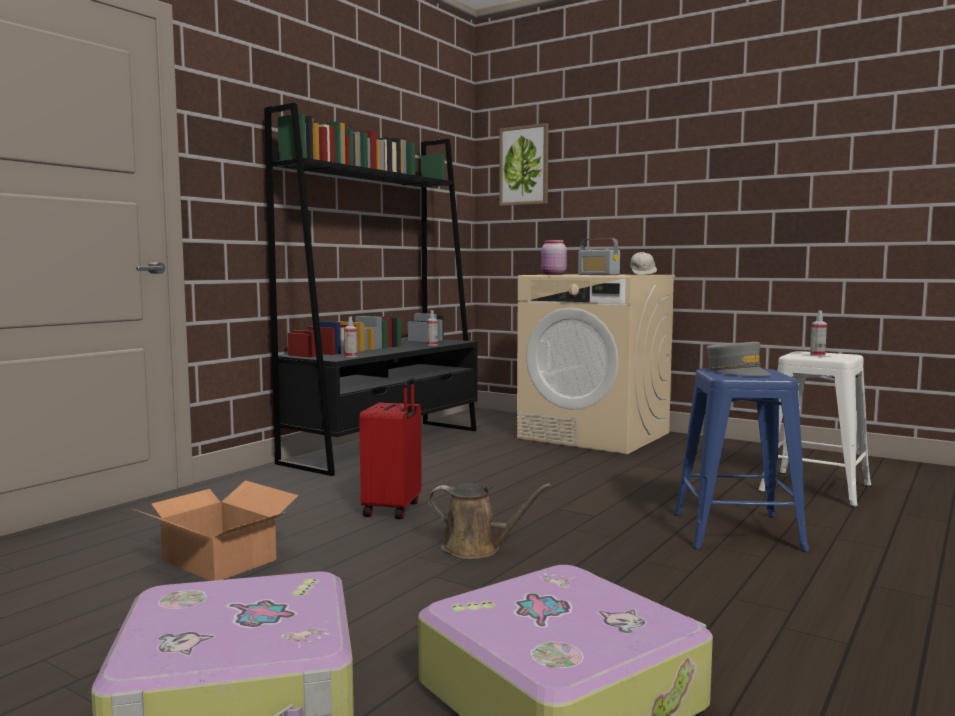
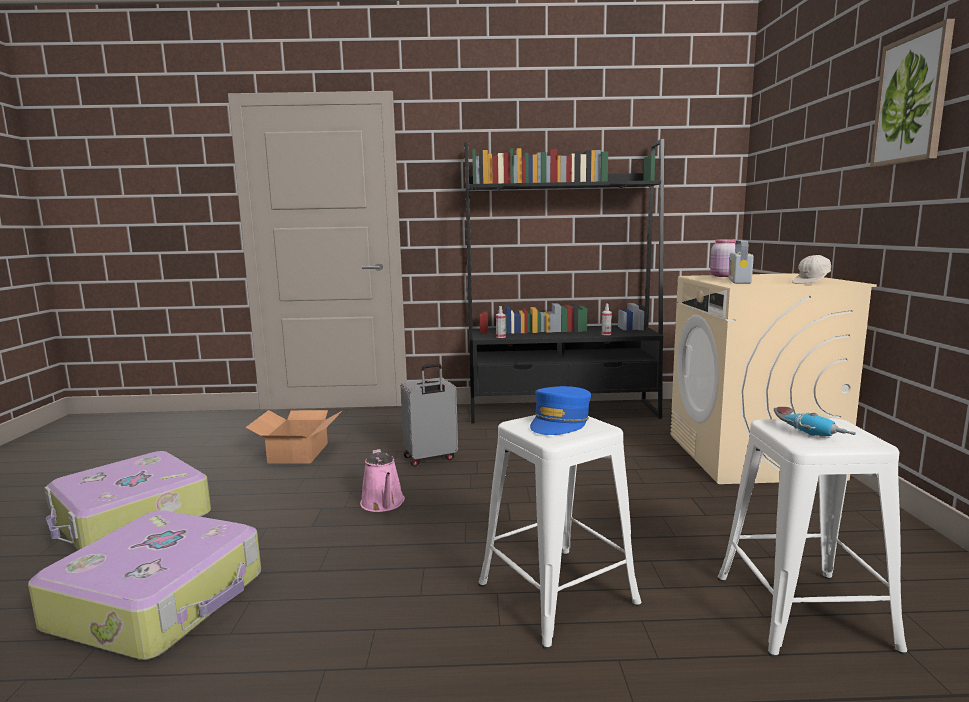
camera: 55 degrees right, 5 degrees up
red suitcase [359,378,422,519] -> grey suitcase [401,364,458,467]
brown watering can [428,483,552,559] -> pink watering can [360,449,405,512]
picture [499,123,549,206] -> picture moved to [870,19,955,167]
blue stool [674,368,810,553] -> white stool [478,415,641,650]
grey cap [706,342,771,376] -> blue cap [530,386,591,435]
spray bottle [810,311,827,356] -> power drill [774,407,856,436]

